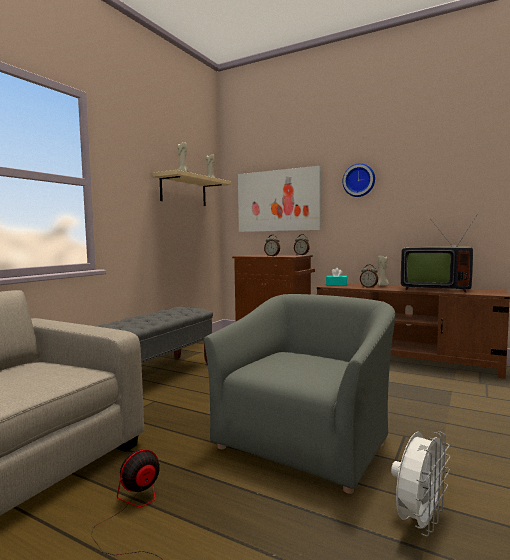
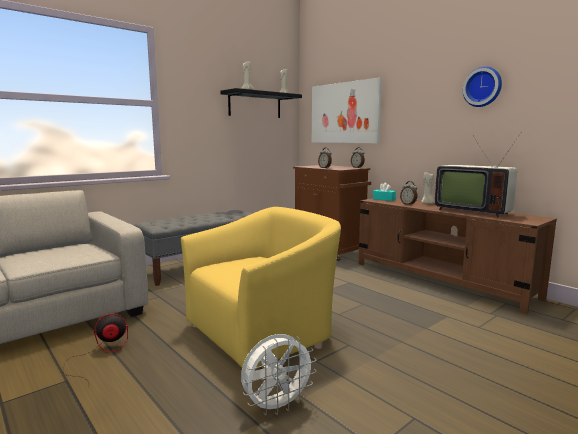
camera: 20 degrees right, 5 degrees up
beige shelf [152,170,231,206] -> black shelf [220,88,302,118]
grey armchair [204,294,395,494] -> yellow armchair [181,207,341,371]
wall clock [343,163,375,197] -> wall clock moved to [463,66,502,107]

